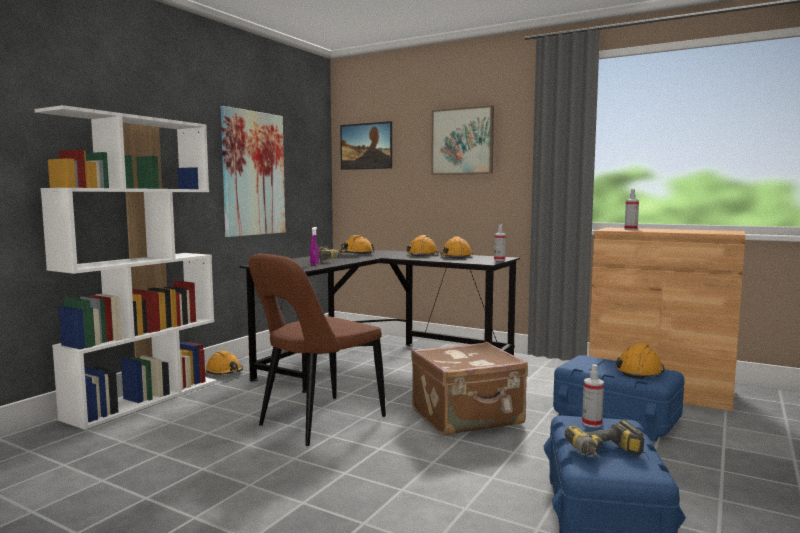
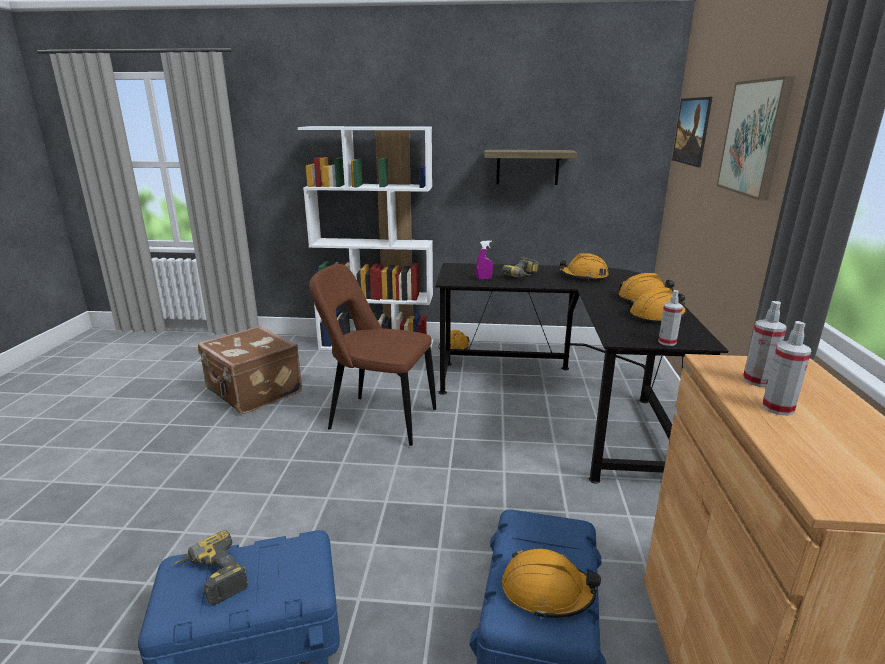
camera: 65 degrees right, 15 degrees up
picture [221,106,285,237] -> shelf [484,150,577,185]
brown suitcase [411,342,528,436] -> brown suitcase moved to [198,326,302,414]
spray bottle [582,364,604,428] -> spray bottle moved to [762,321,811,416]

